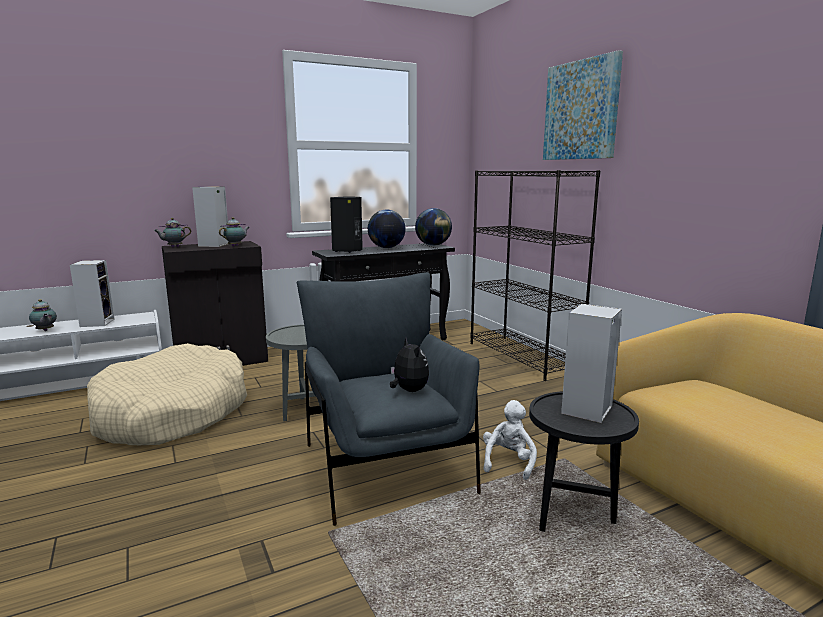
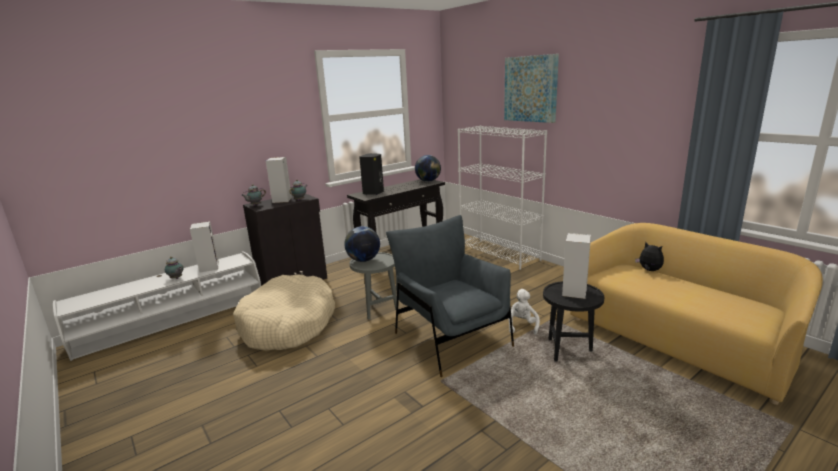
camera: 10 degrees left, 5 degrees up
globe [368,210,406,248] -> globe moved to [344,226,380,262]
plush toy [390,338,429,392] -> plush toy moved to [635,242,664,271]
black bookcase [470,170,600,381] -> white bookcase [458,125,547,270]

